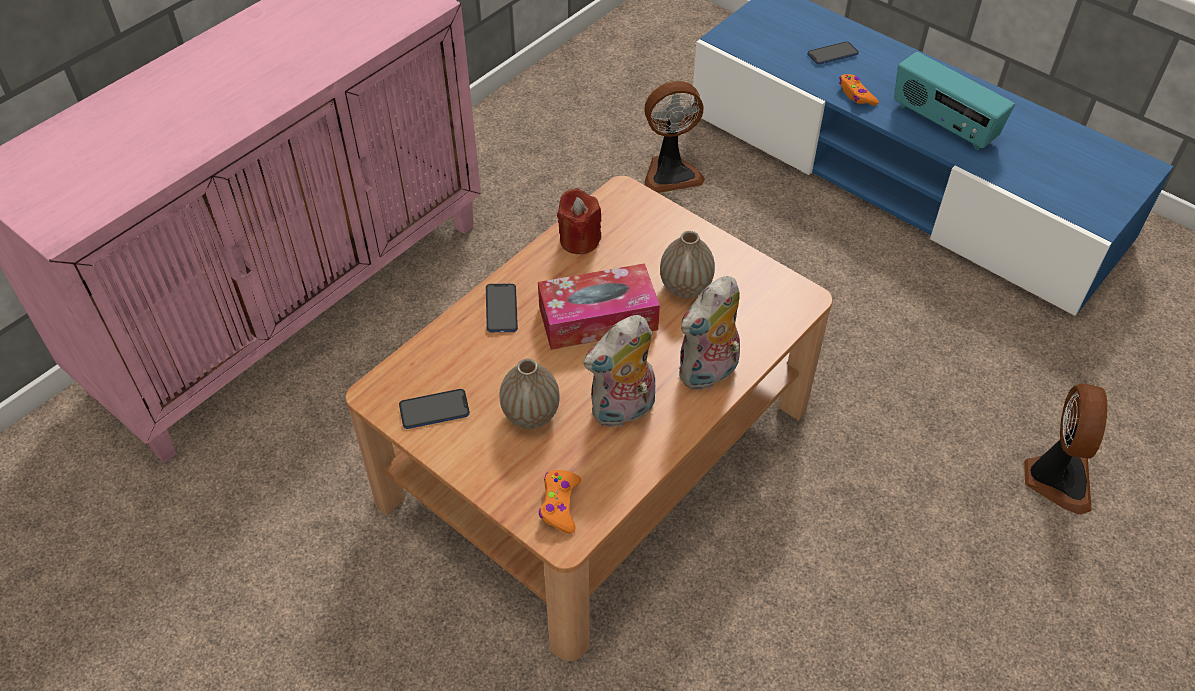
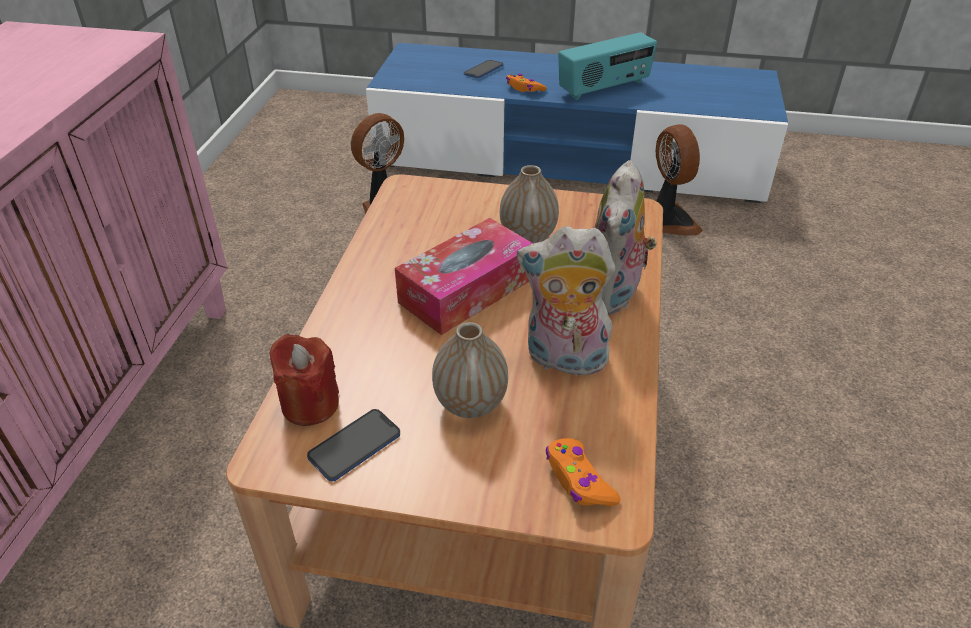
camera: 30 degrees left, 10 degrees down
phone [486,284,518,332] -> none
red candle [557,188,602,254] -> red candle moved to [269,334,339,426]
plush toy [583,315,655,429] -> plush toy turned 75 degrees clockwise [517,226,615,381]
radio [894,52,1015,150] -> radio turned 45 degrees counterclockwise [558,32,657,100]
fan [1024,384,1107,514] -> fan moved to [656,124,703,236]

